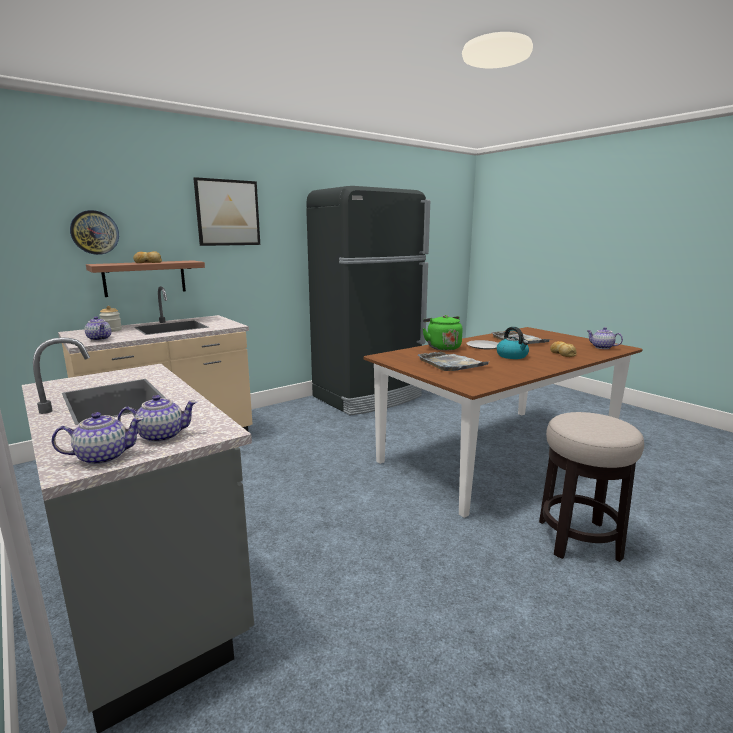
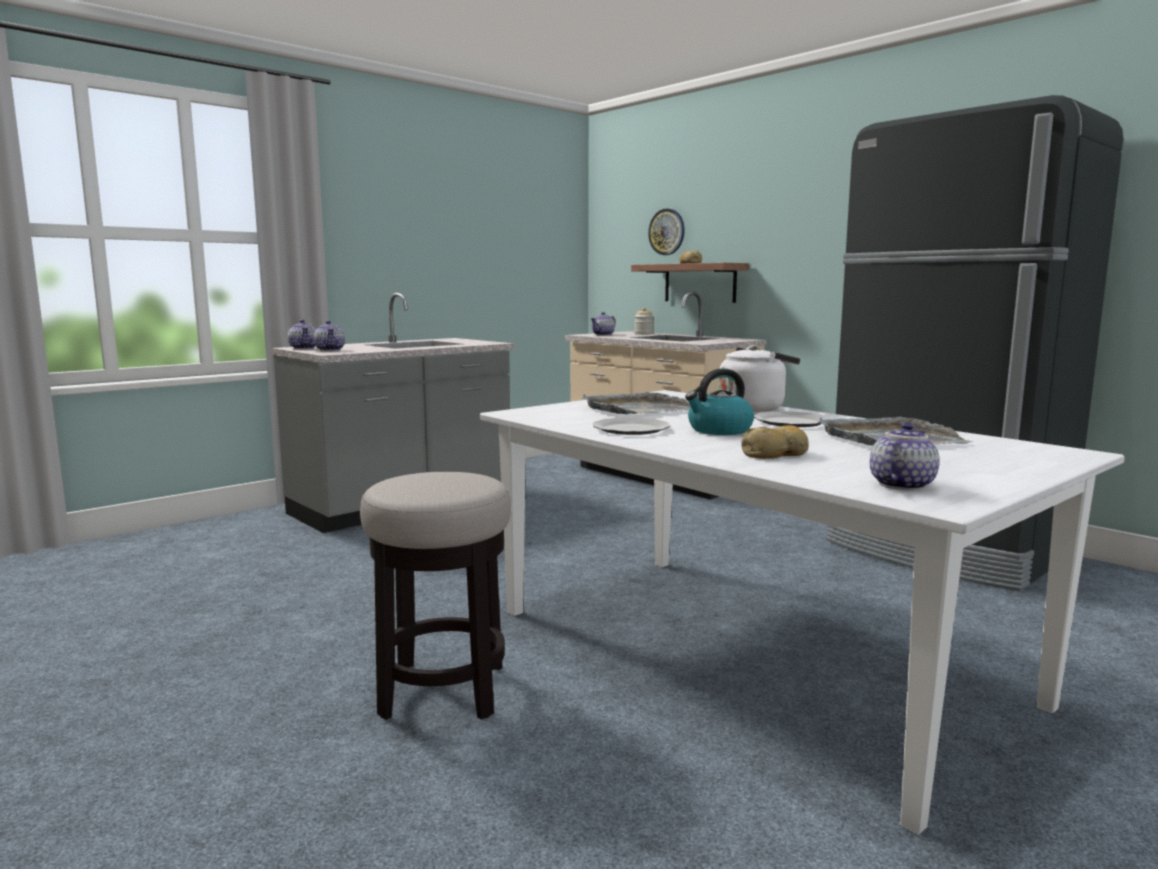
camera: 85 degrees right, 5 degrees down
picture [193,177,260,246] -> none
brown dining table [364,327,643,518] -> white dining table [479,390,1125,835]
green kettle [422,315,463,350] -> white kettle [719,345,800,412]
none -> plate [593,418,671,435]

